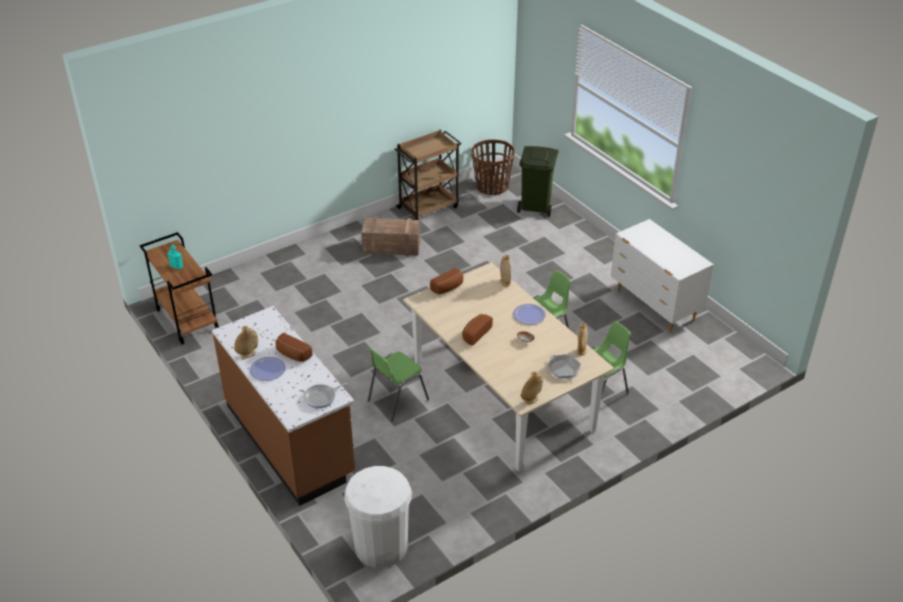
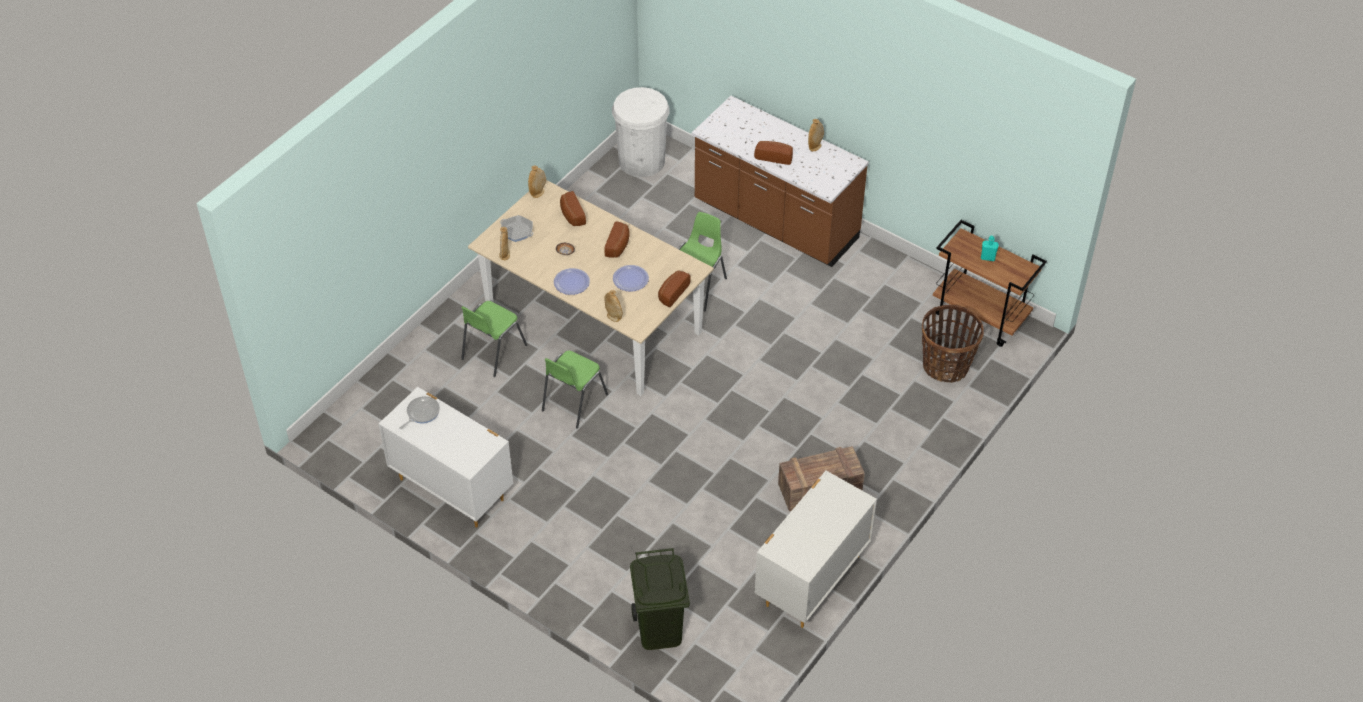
camera: 160 degrees right, 10 degrees up
plate [250,357,285,381] -> plate moved to [613,265,649,292]
frying pan [304,382,348,408] -> frying pan moved to [399,396,440,429]
brown cart [394,130,462,220] -> white dresser [755,470,877,628]
basket [471,139,515,195] -> basket moved to [922,305,984,383]
none -> bread [560,191,586,226]

